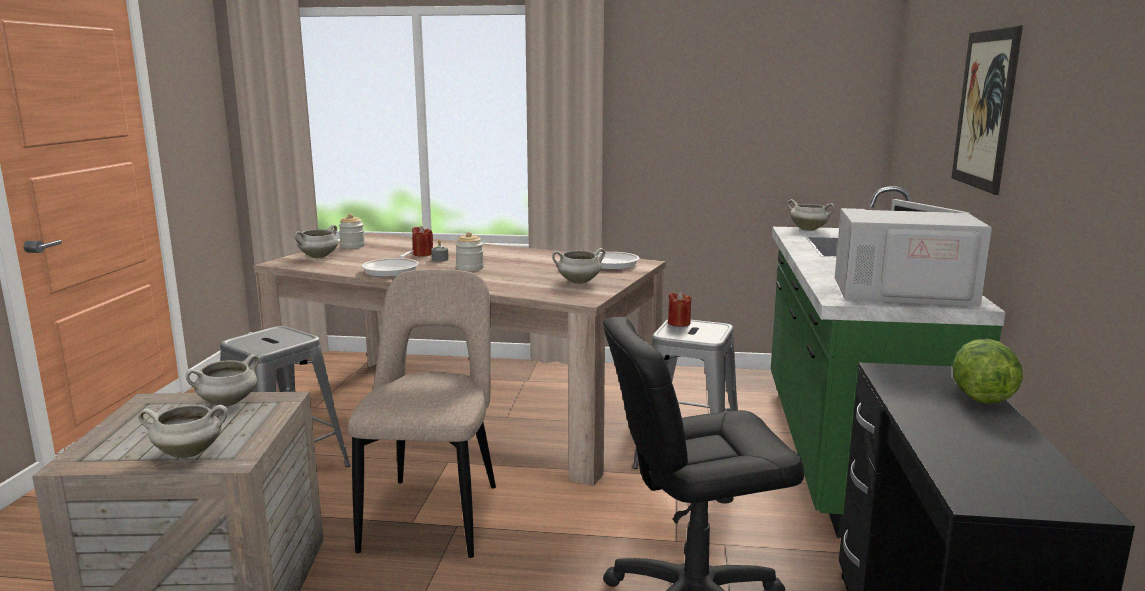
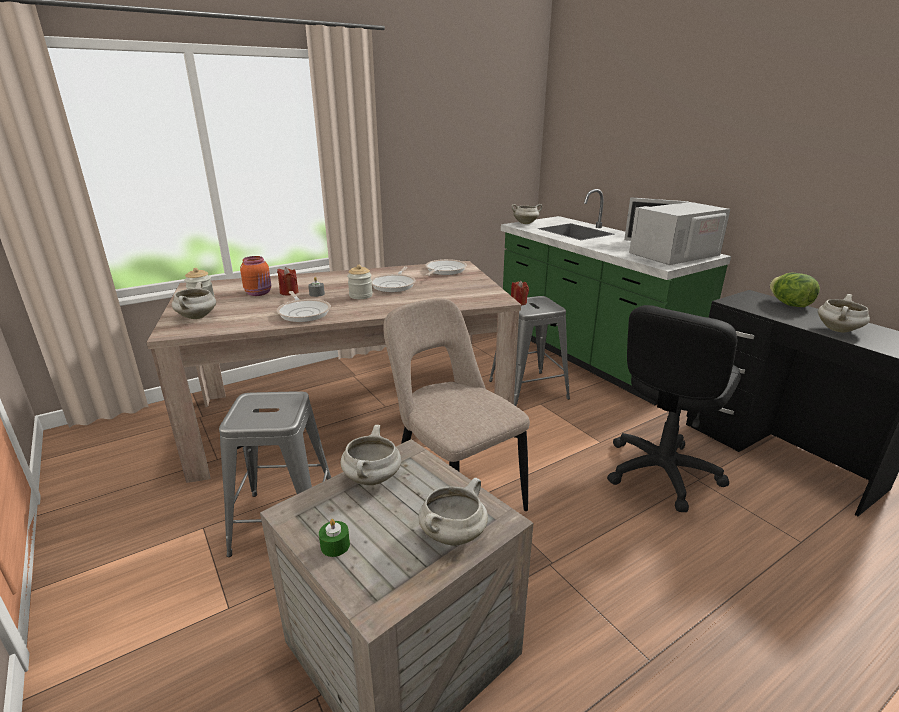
camera: 40 degrees left, 10 degrees up
white cooking pot [552,248,606,284] -> white cooking pot moved to [818,294,870,332]
picture [951,25,1023,195] -> none
none -> orange jar [240,256,271,296]
none -> green candle [319,519,350,557]
none -> frying pan [371,266,416,292]

